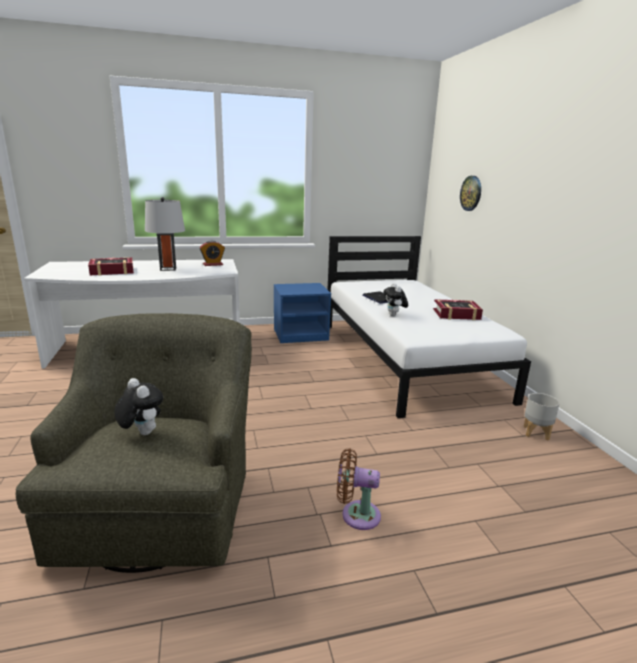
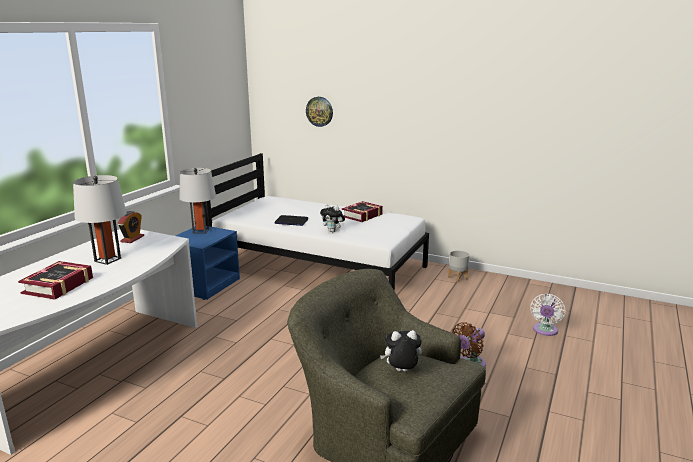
camera: 50 degrees left, 0 degrees up
none -> grey table lamp [179,168,216,233]
none -> white fan [530,294,565,336]

